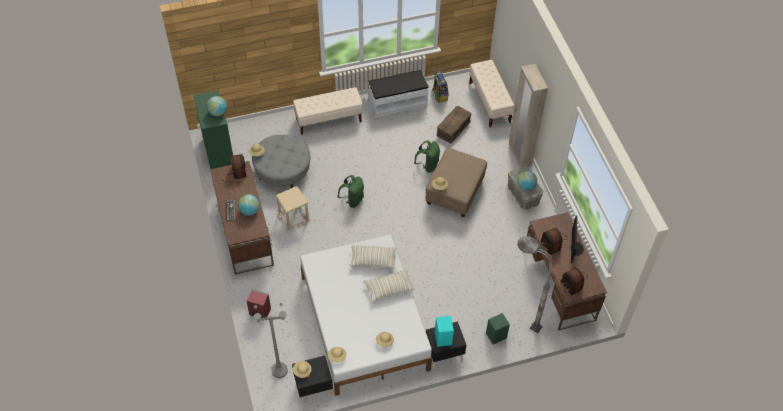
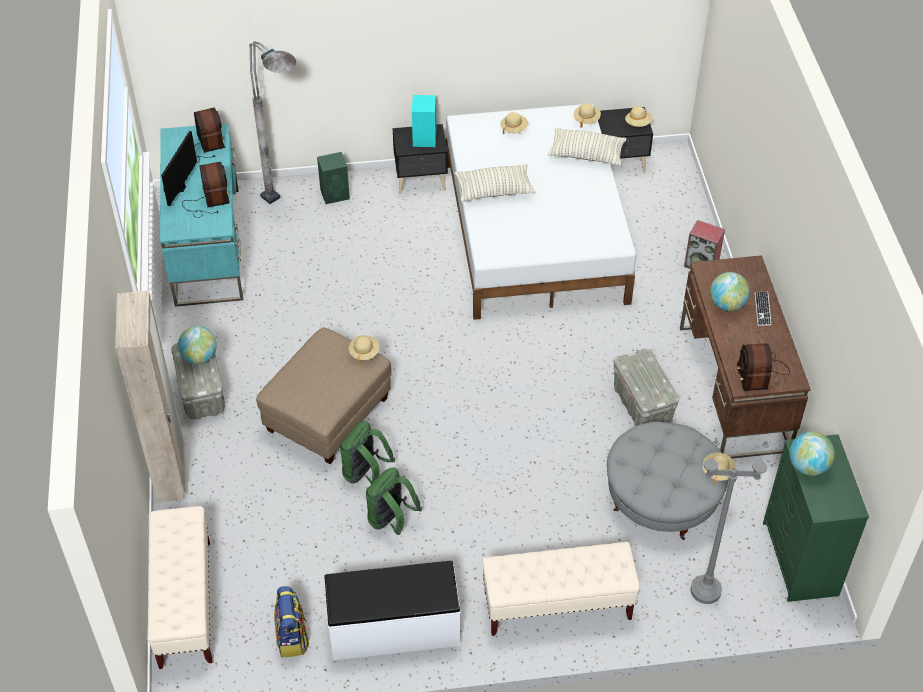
camera: 170 degrees left, 5 degrees down
grey floor lamp [254,303,288,378] -> grey floor lamp moved to [691,439,769,604]
beige stool [276,186,309,230] -> grey storage box [614,348,679,426]
green backpack [337,175,364,208] -> green backpack moved to [366,467,422,535]
pillow [350,245,397,269] -> pillow moved to [547,128,626,166]
brown storage box [437,106,471,143] -> none
brown desk [527,212,607,331] -> turquoise desk [160,123,243,307]

